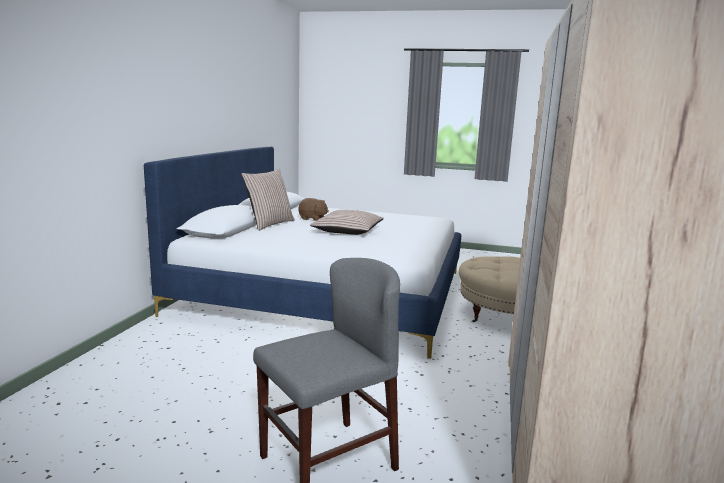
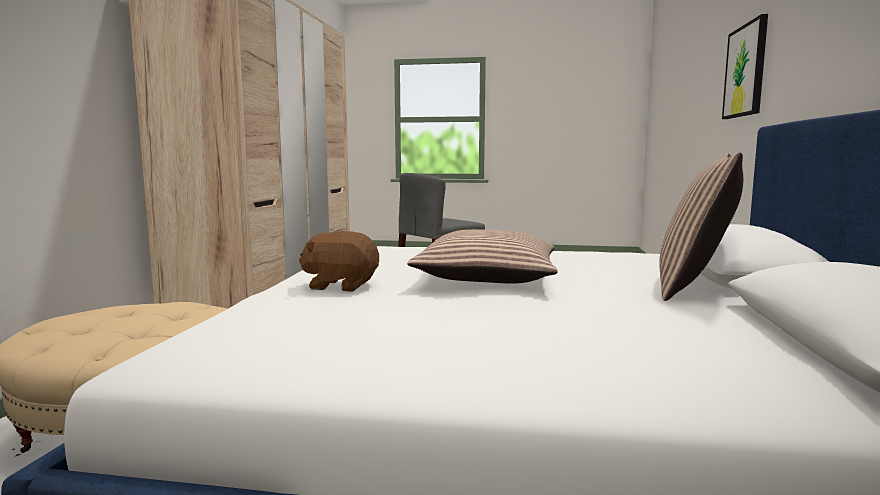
camera: 175 degrees right, 5 degrees down
brown plush toy [298,198,329,221] -> brown plush toy moved to [299,231,379,292]
none -> picture [722,14,768,119]

